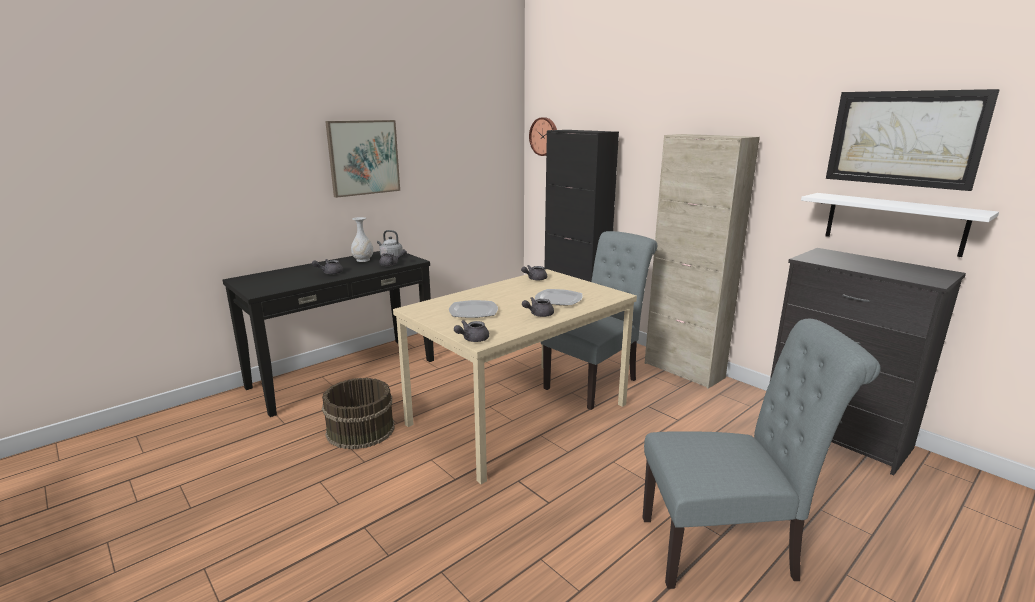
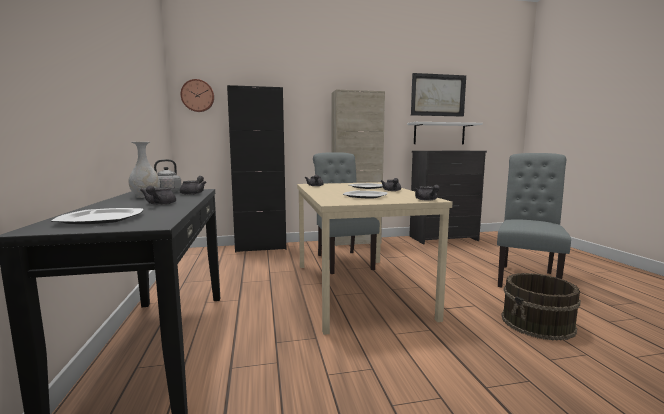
camera: 60 degrees left, 10 degrees down
brown bucket [322,378,394,450] -> brown bucket moved to [501,273,581,341]
picture [325,120,400,198] -> none
none -> plate [51,208,143,224]

